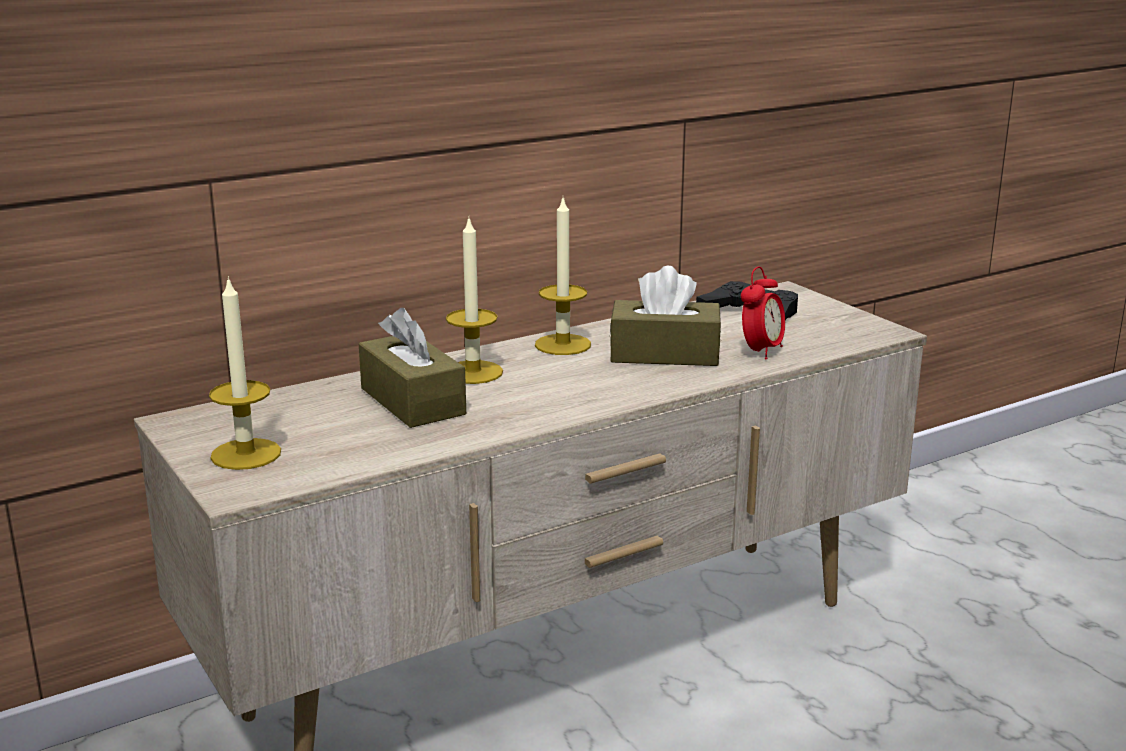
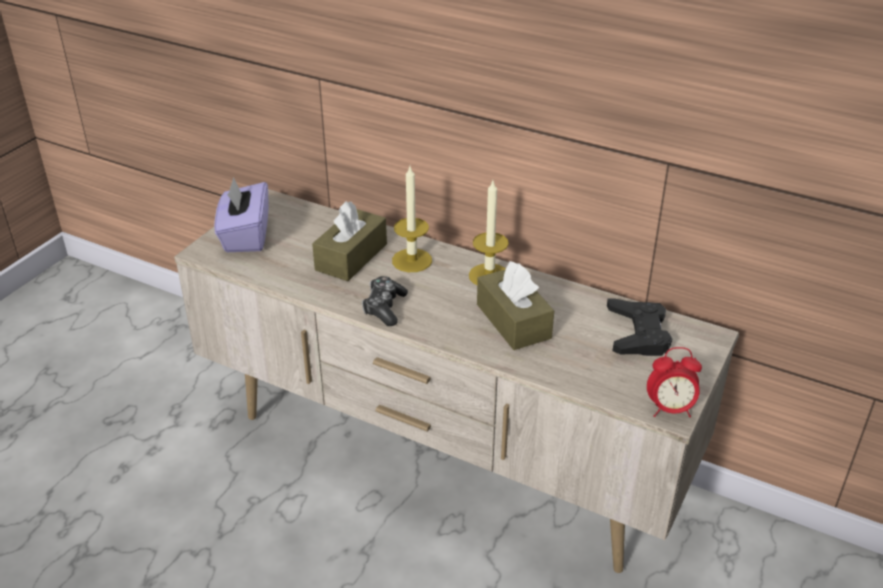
camera: 60 degrees right, 15 degrees up
candle [209,276,281,470] -> purple tissue box [214,177,269,252]
alarm clock [741,267,785,359] -> alarm clock moved to [647,347,702,417]
none -> game controller [362,276,408,326]

